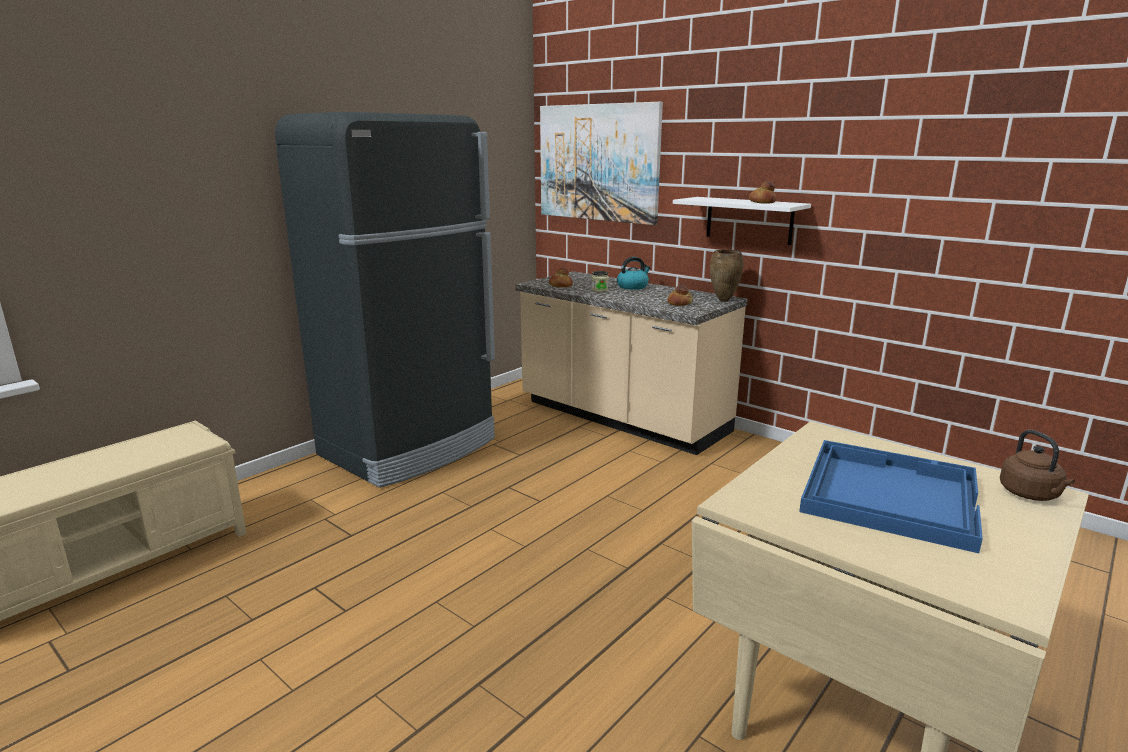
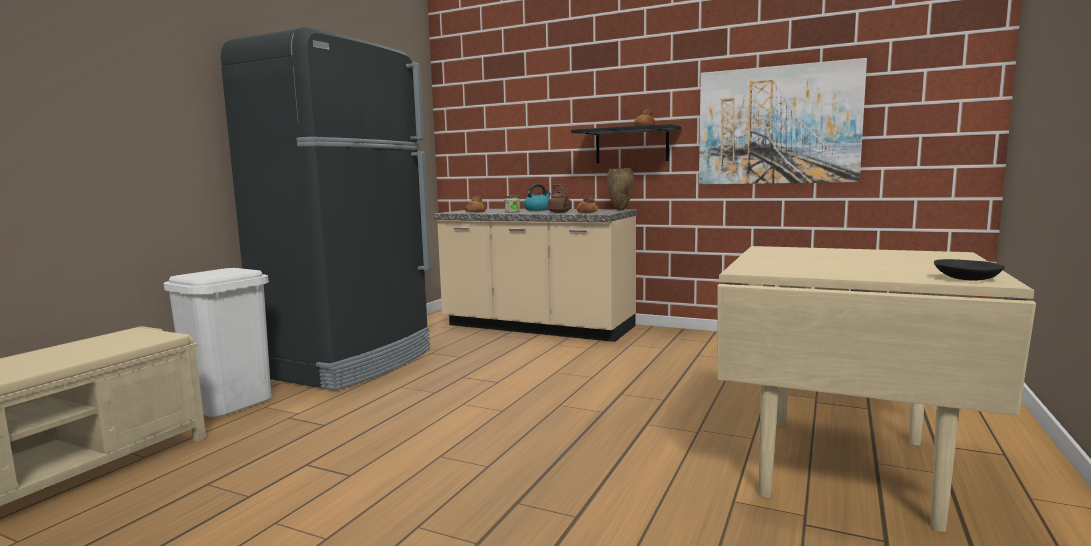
camera: 15 degrees left, 10 degrees down
picture [540,102,663,225] -> picture moved to [699,58,867,185]
white shelf [673,197,811,245] -> black shelf [571,124,682,163]
blue tray [799,440,983,553] -> none
brown kettle [1000,430,1075,501] -> brown kettle moved to [548,184,570,213]
none -> white trash can [163,268,271,417]
none -> black bowl [934,259,1005,281]

